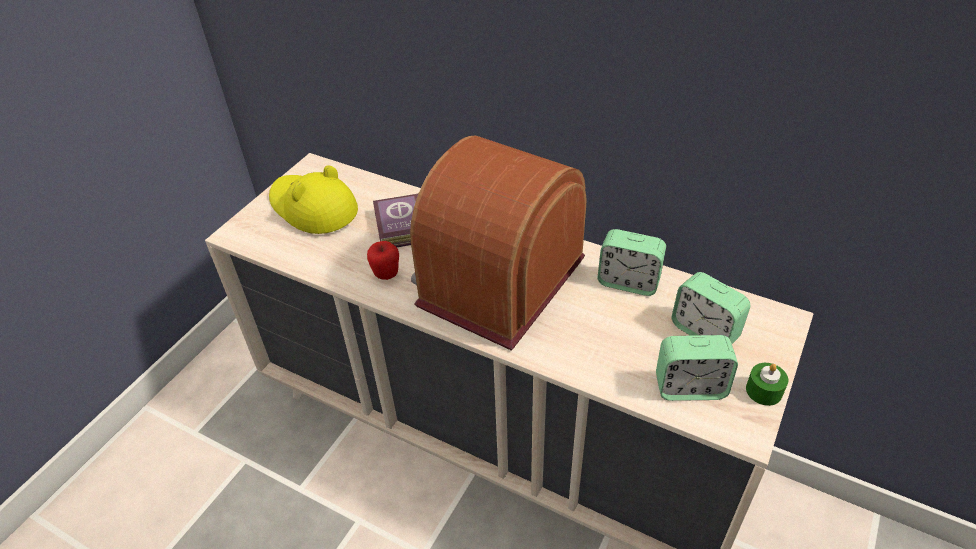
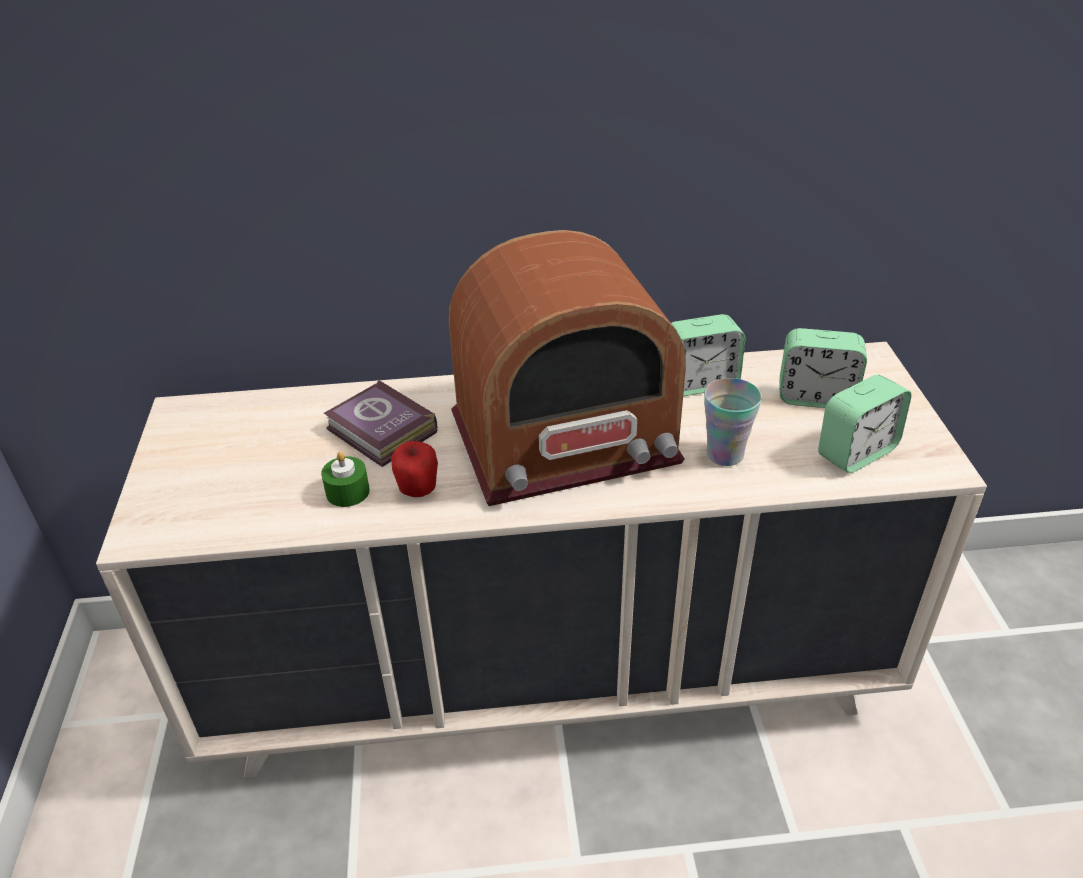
camera: 35 degrees left, 5 degrees down
yellow hat [269,165,358,234] -> none
radio [410,135,586,351] -> radio turned 105 degrees counterclockwise [449,230,686,506]
green candle [746,363,788,406] -> green candle moved to [321,452,370,507]
none -> cup [704,378,762,466]

